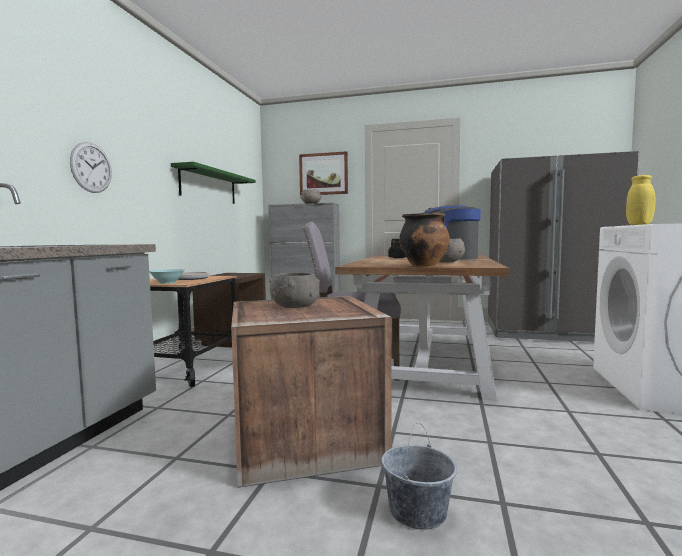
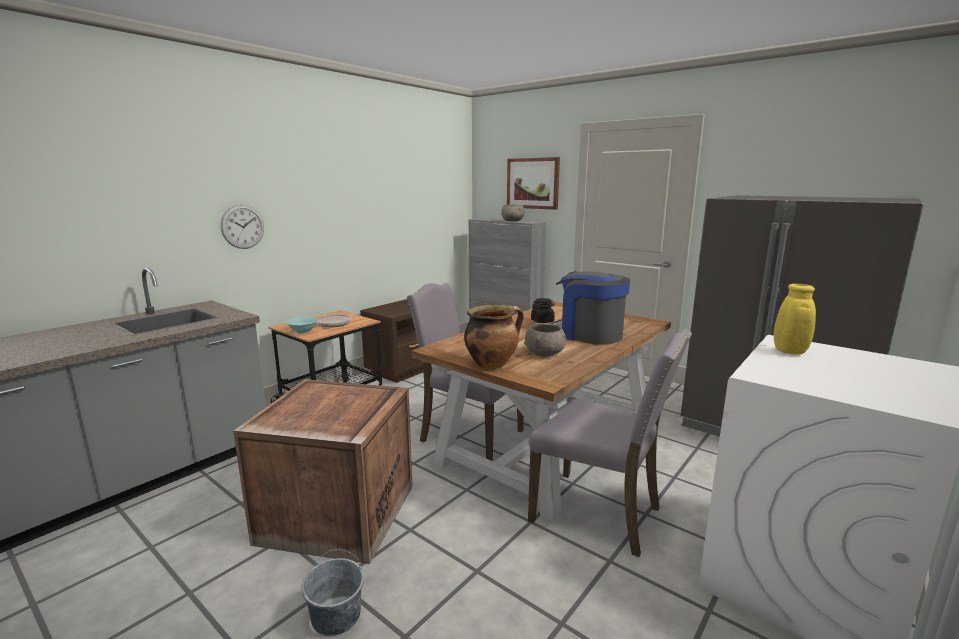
camera: 25 degrees right, 10 degrees up
green shelf [171,162,256,204] -> none
grey bowl [269,272,320,308] -> none
none -> grey chair [528,329,692,557]

